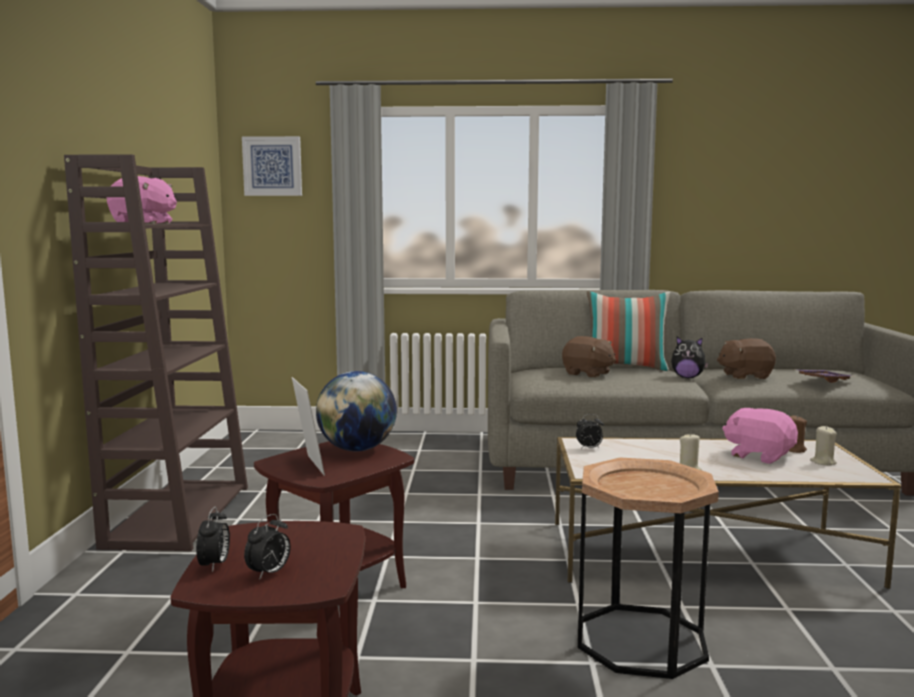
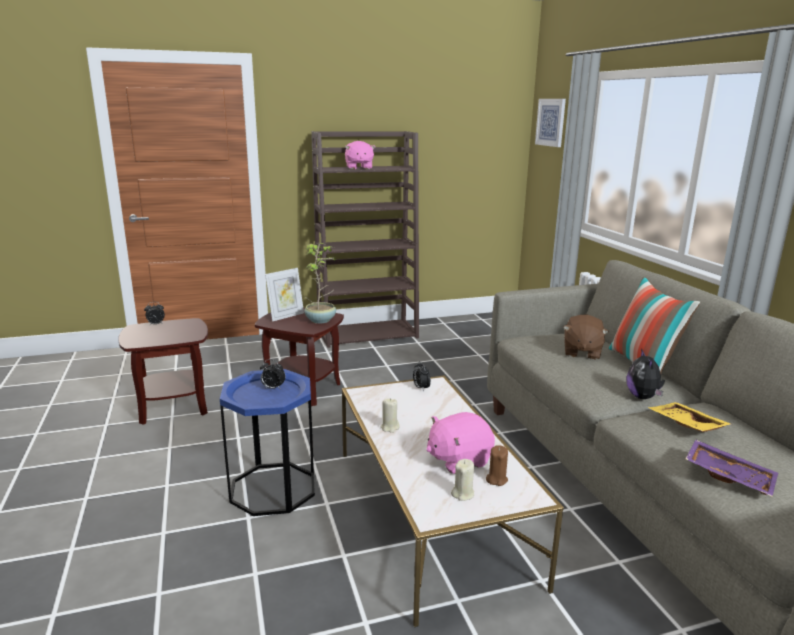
camera: 70 degrees right, 10 degrees up
alarm clock [244,514,291,580] -> alarm clock moved to [260,359,286,390]
globe [316,371,397,451] -> potted plant [304,243,338,324]
brown side table [578,457,719,679] -> blue side table [220,369,315,516]
brown plush toy [717,338,776,379] -> yellow tray [648,402,731,432]
pink plush toy [722,408,798,464] -> pink plush toy turned 135 degrees counterclockwise [426,412,495,474]

